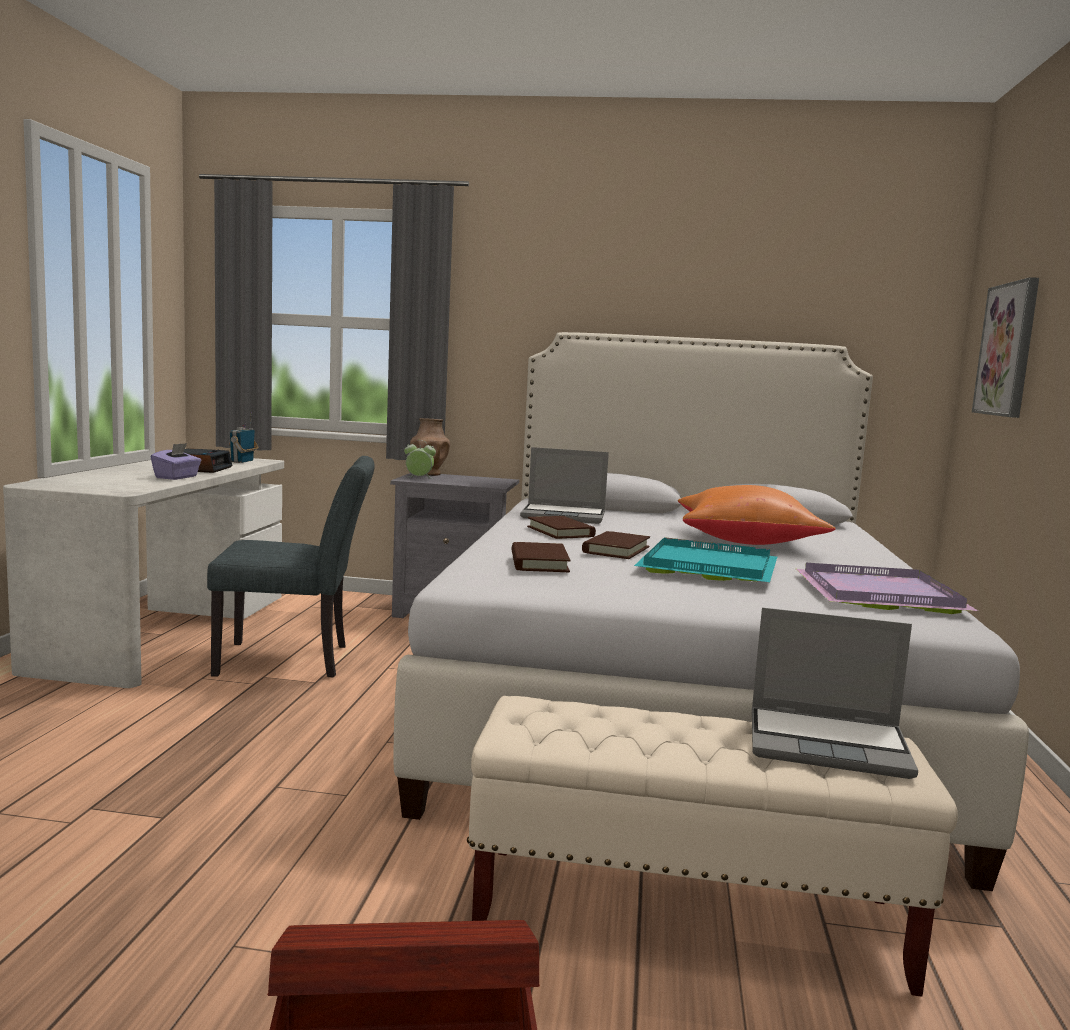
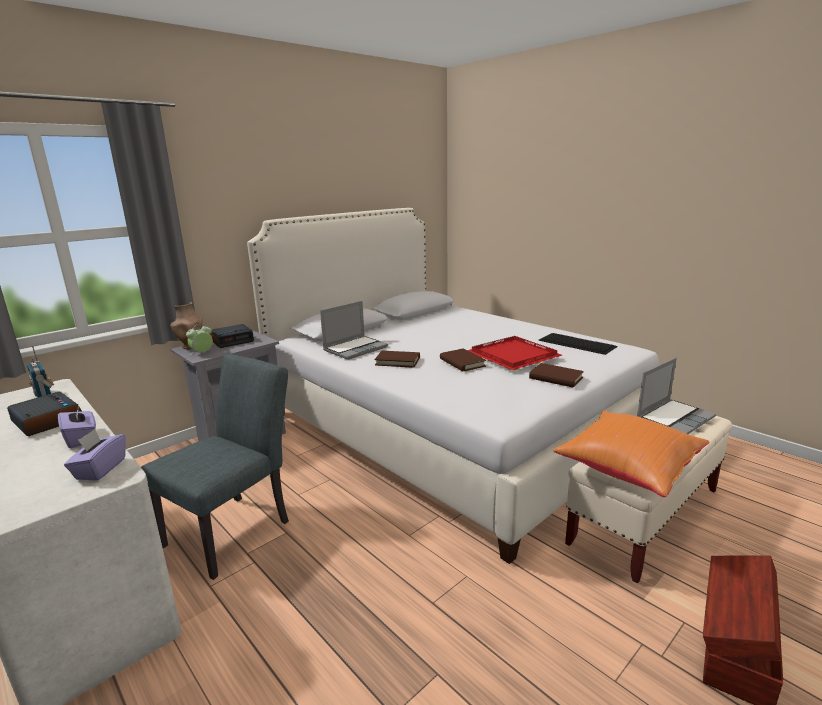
camera: 50 degrees left, 10 degrees up
brown book [512,542,571,572] -> brown book moved to [529,363,584,388]
turquoise tray [634,537,777,582] -> red tray [467,336,562,370]
orange pillow [678,485,835,545] -> orange pillow moved to [554,411,710,497]
purple tray [796,563,978,614] -> keyboard [538,333,618,355]
picture [972,277,1039,418] -> none
none -> purple tissue box [64,429,126,481]
none -> alarm clock [209,324,254,348]

